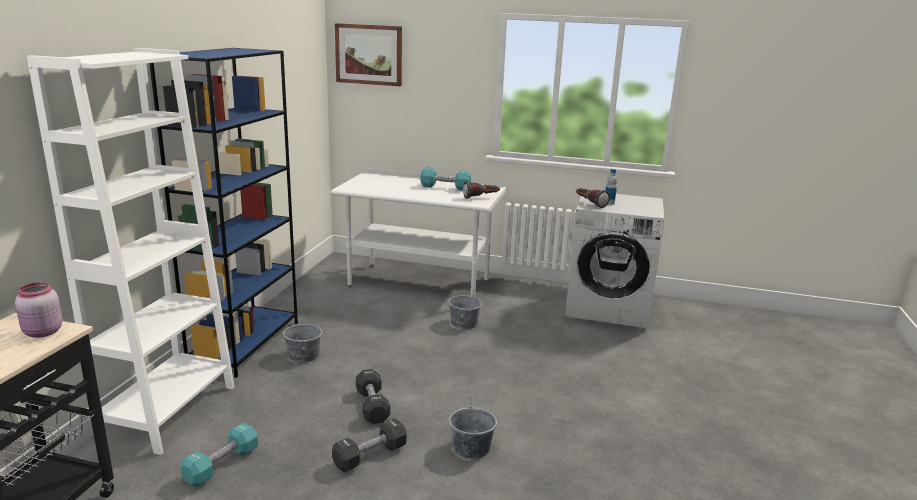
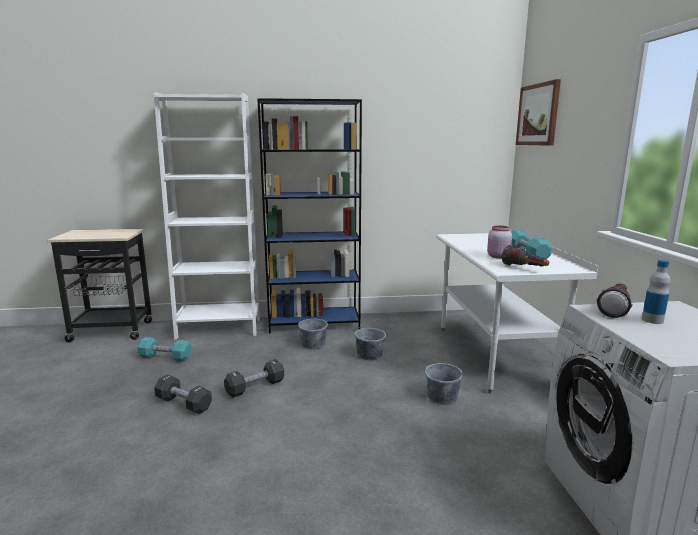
camera: 70 degrees right, 5 degrees down
pink jar [15,282,63,338] -> pink jar moved to [487,226,512,259]
grey bucket [449,396,497,459] -> grey bucket moved to [354,317,386,360]

